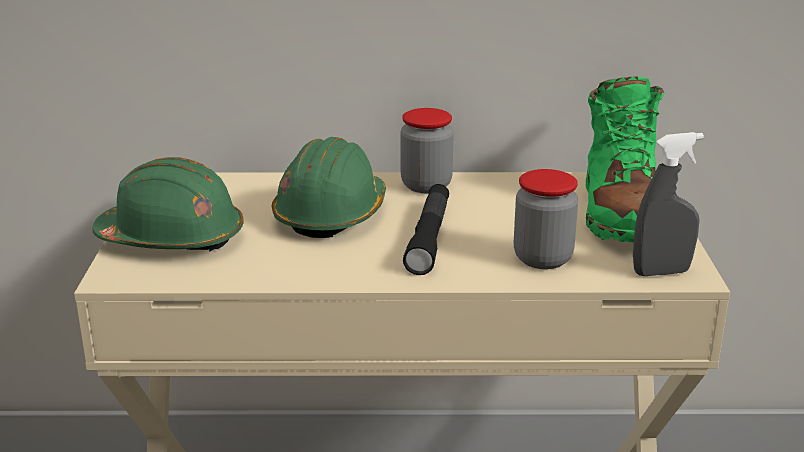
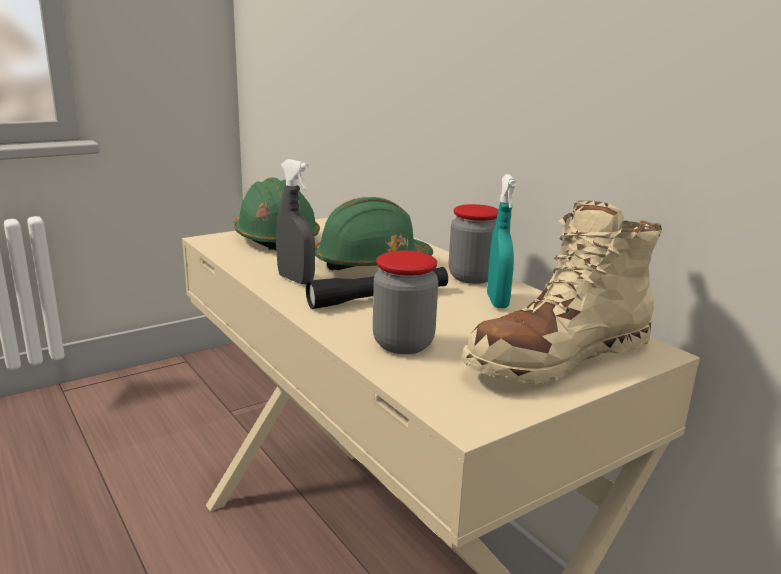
camera: 55 degrees right, 5 degrees down
green boot [586,76,664,242] -> beige boot [461,201,662,385]
grey spray bottle [633,132,704,276] -> grey spray bottle moved to [276,159,315,285]
none -> turquoise spray bottle [487,174,516,308]

